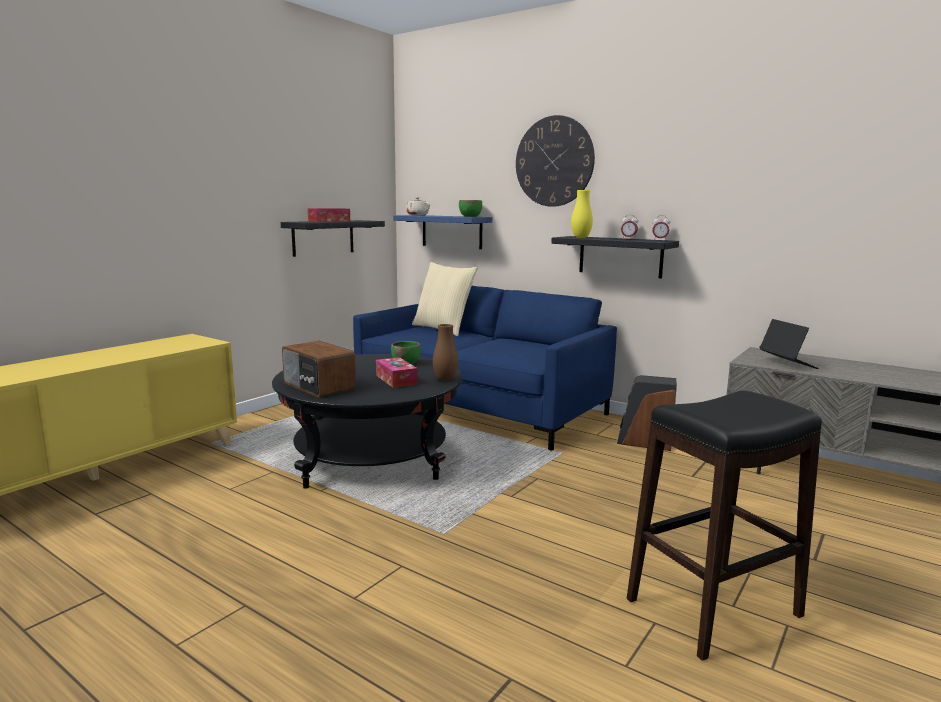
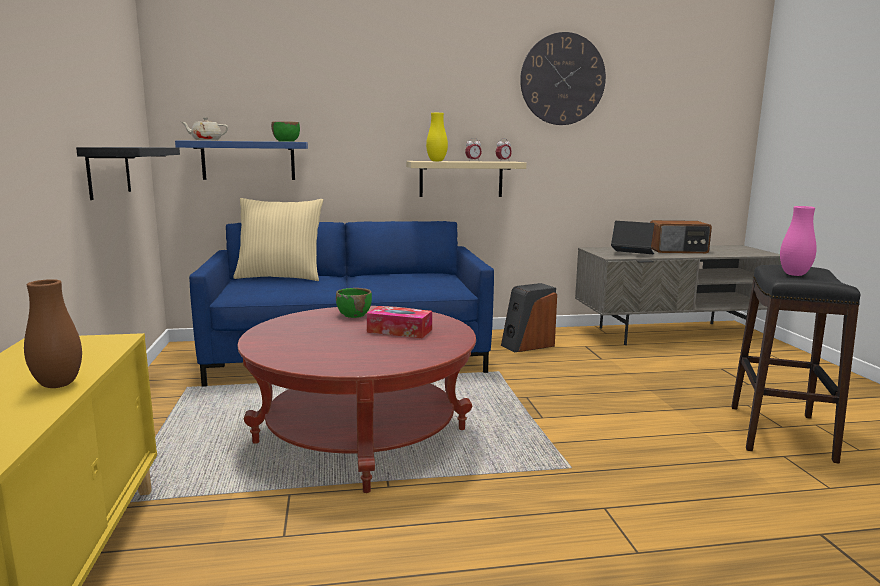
camera: 45 degrees left, 0 degrees up
black coffee table [272,354,463,489] -> red coffee table [237,306,476,493]
radio [282,341,356,397] -> radio moved to [650,220,712,253]
tissue box [308,208,350,222] -> none
brown vase [433,324,458,381] -> brown vase moved to [24,279,82,388]
wall clock [516,115,595,207] -> wall clock moved to [520,32,606,125]
black shelf [551,236,679,279] -> beige shelf [406,161,526,197]
none -> pink vase [780,206,817,276]

